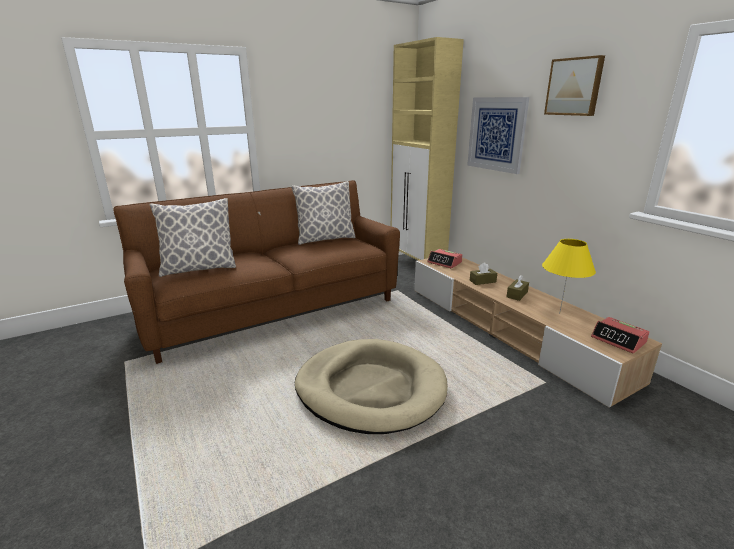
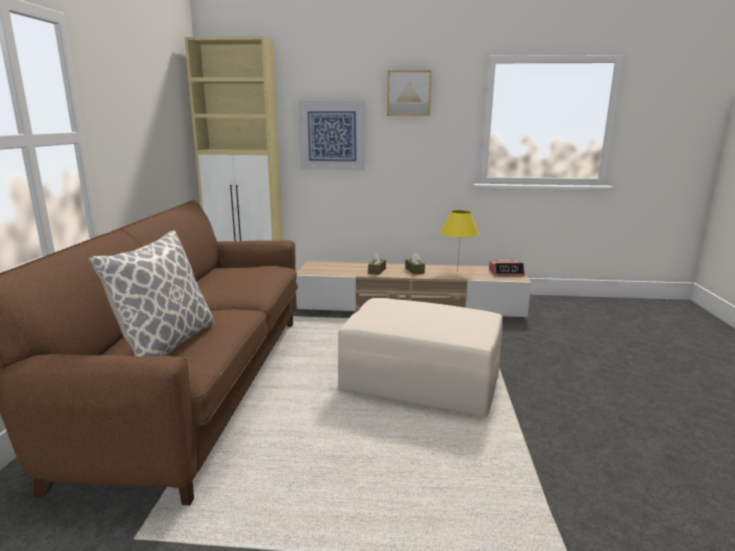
camera: 55 degrees left, 5 degrees down
pillow [291,181,355,245] -> none
beige dog bed [295,339,448,434] -> beige ottoman [338,298,503,417]
alarm clock [427,249,462,268] -> none

